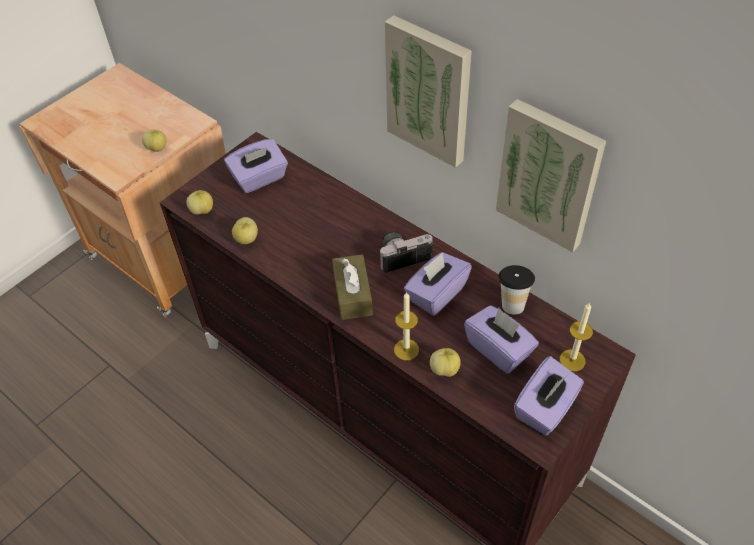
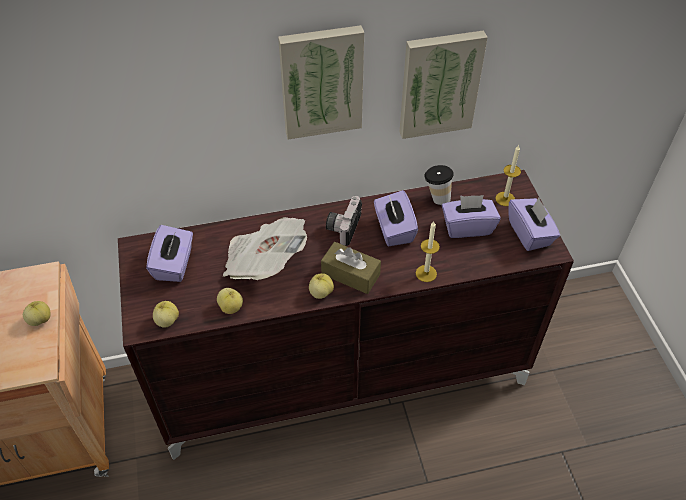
camera: 55 degrees left, 0 degrees up
apple [430,348,461,377] -> apple moved to [309,273,334,299]
none -> newspaper [223,217,307,280]

